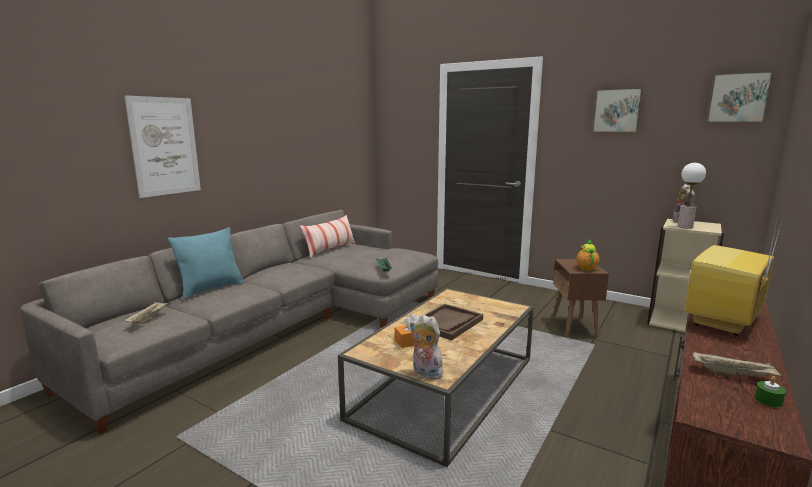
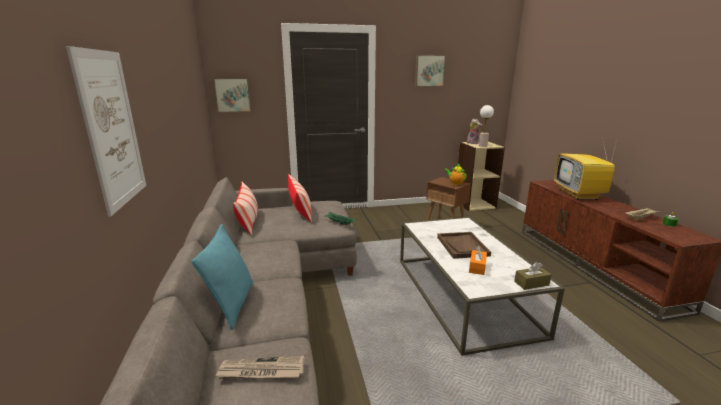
camera: 45 degrees left, 5 degrees up
beige tray [124,301,170,324] -> newspaper [215,356,305,379]
brown coffee table [338,288,534,467] -> white coffee table [400,217,565,356]
plush toy [410,314,443,379] -> brown tissue box [514,262,552,290]
picture [706,71,774,123] -> picture moved to [213,78,251,113]
none -> pillow [288,174,312,222]

